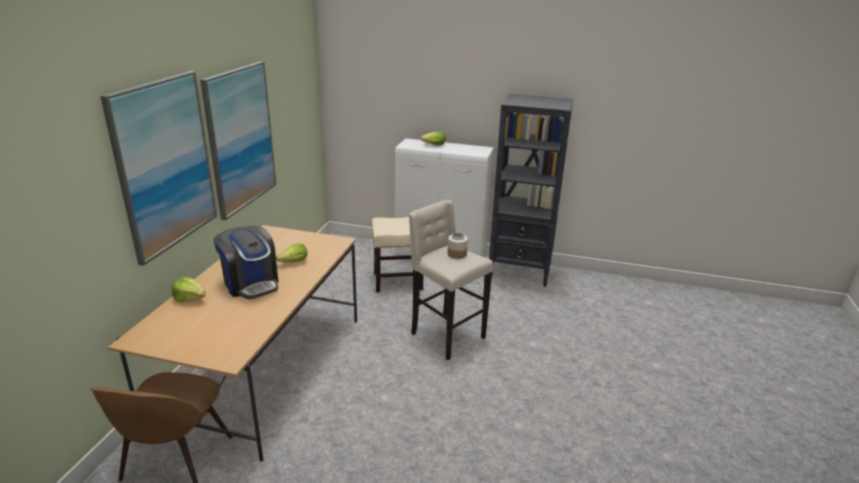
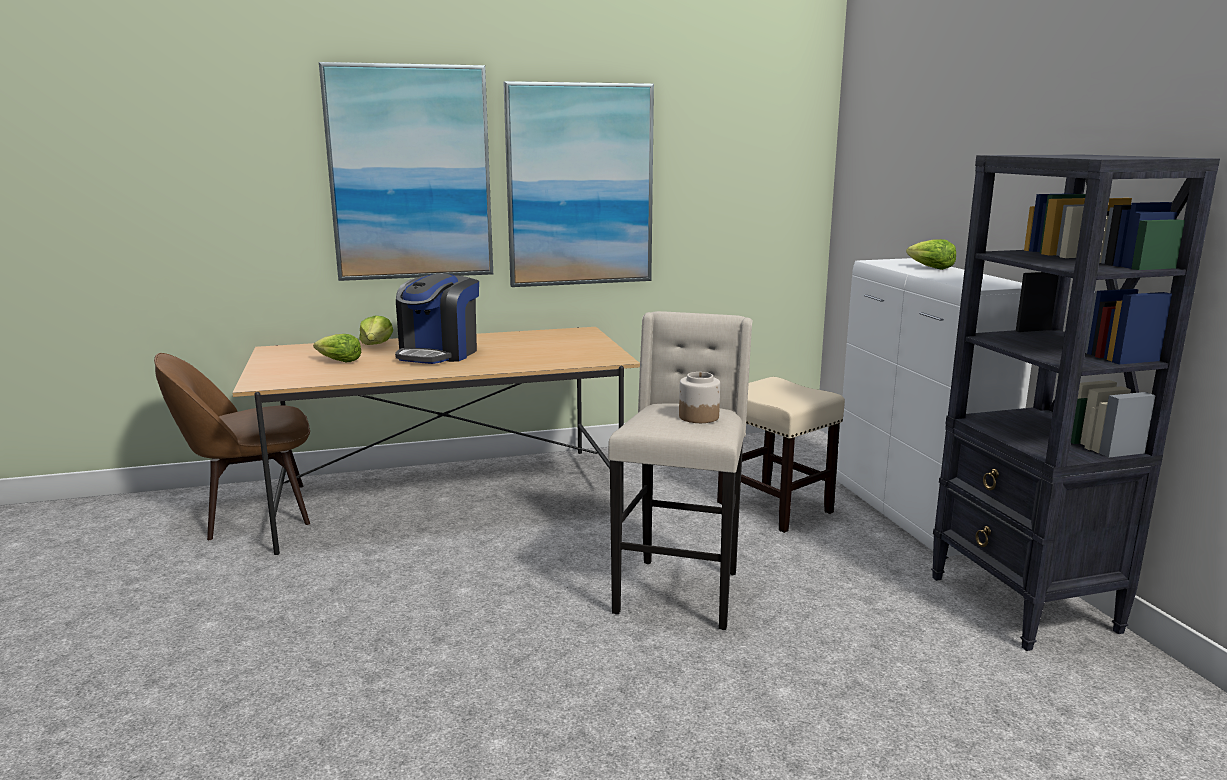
camera: 60 degrees right, 10 degrees down
lettuce [276,243,307,262] -> lettuce moved to [313,334,361,362]

